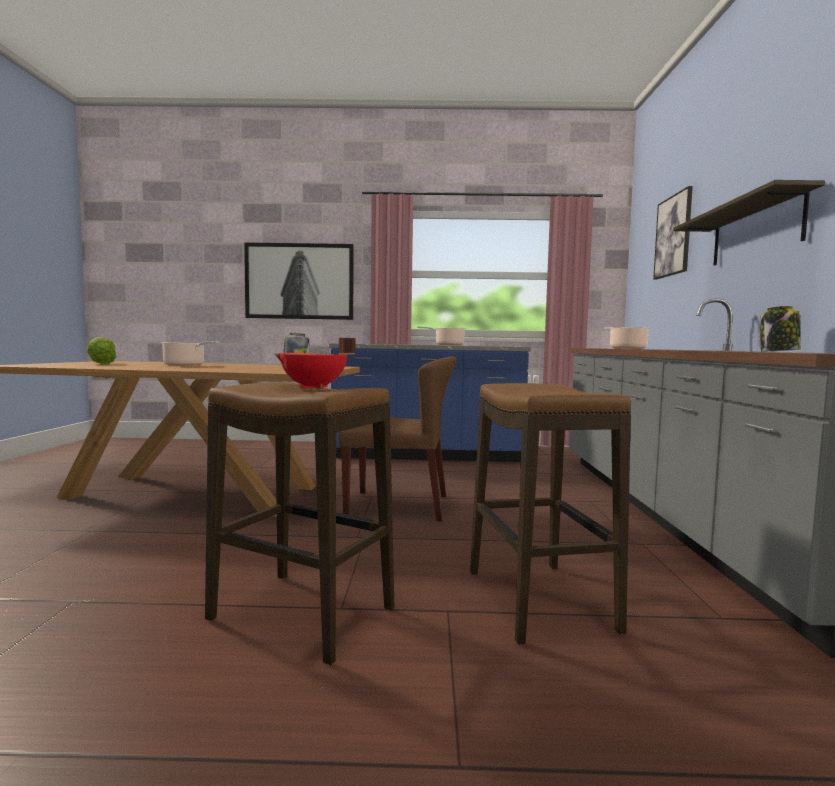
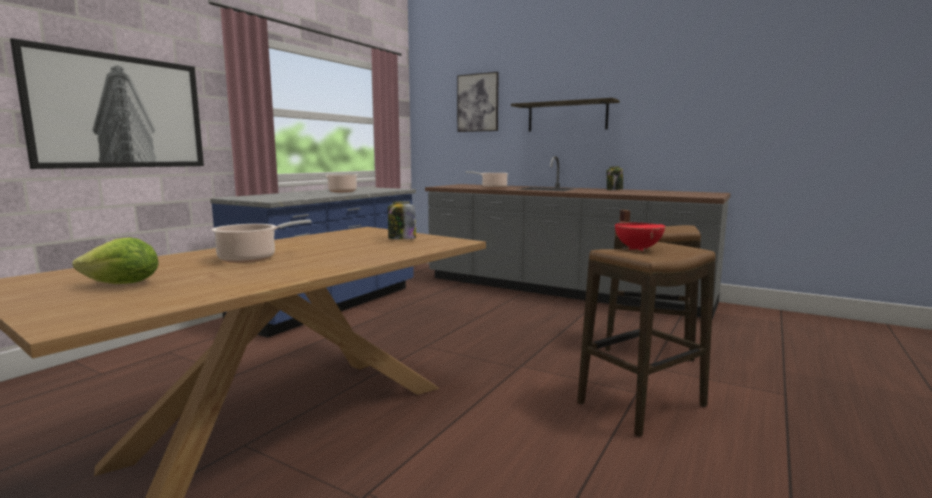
camera: 60 degrees left, 5 degrees up
brown chair [339,356,457,521] -> none

